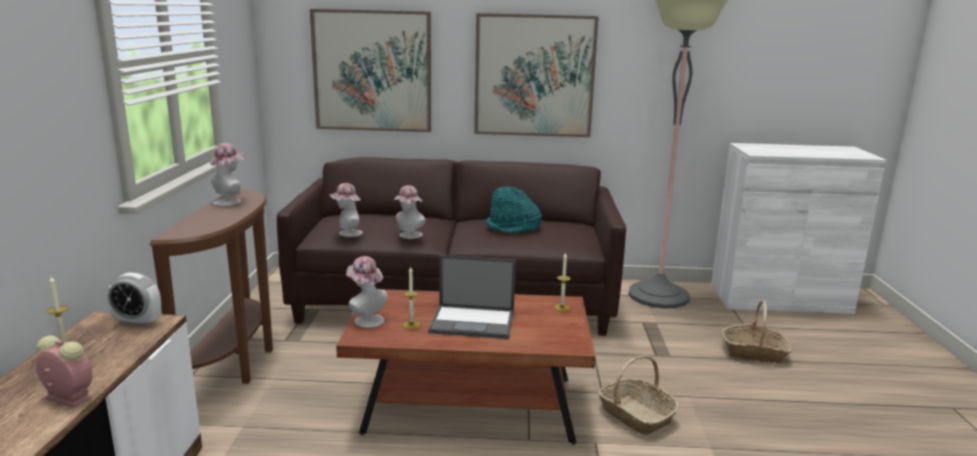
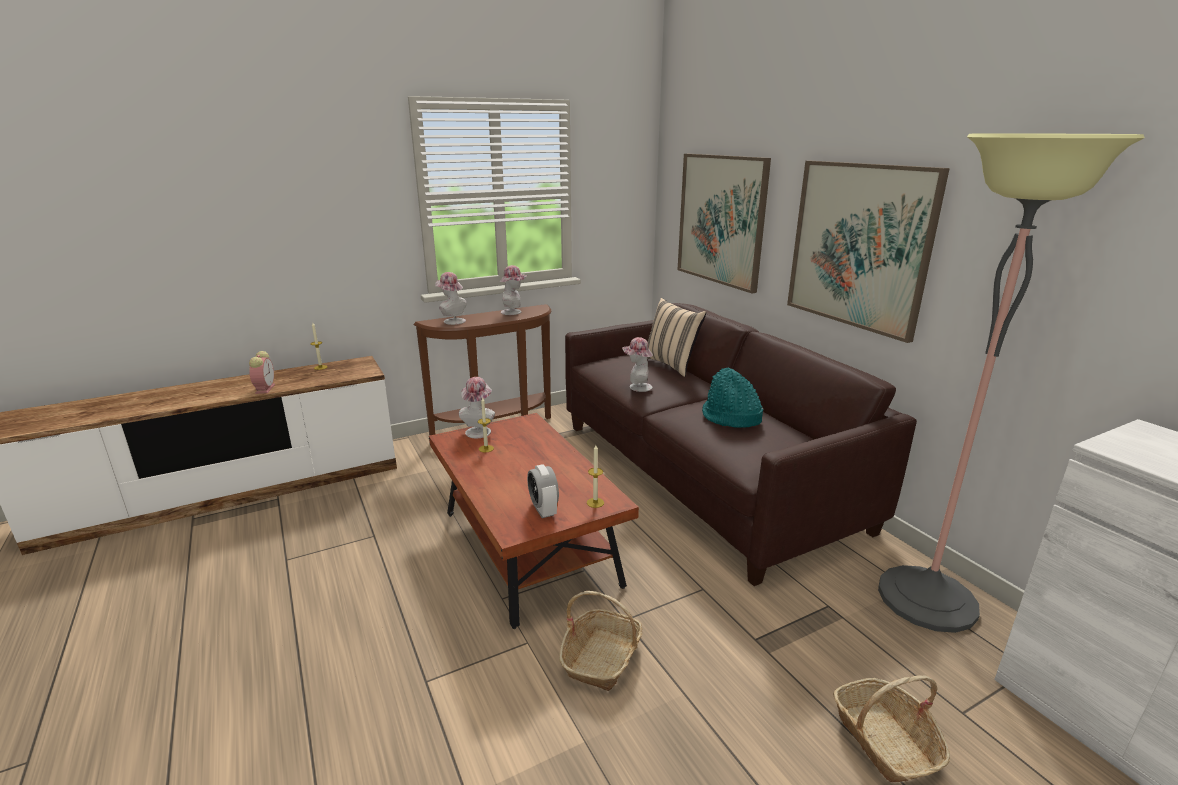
camera: 60 degrees right, 5 degrees up
alarm clock [107,273,161,327] -> alarm clock moved to [527,464,559,518]
hat [330,183,363,237] -> hat moved to [435,272,467,325]
laptop [428,255,516,339] -> none
none -> beige pillow [647,298,706,377]

